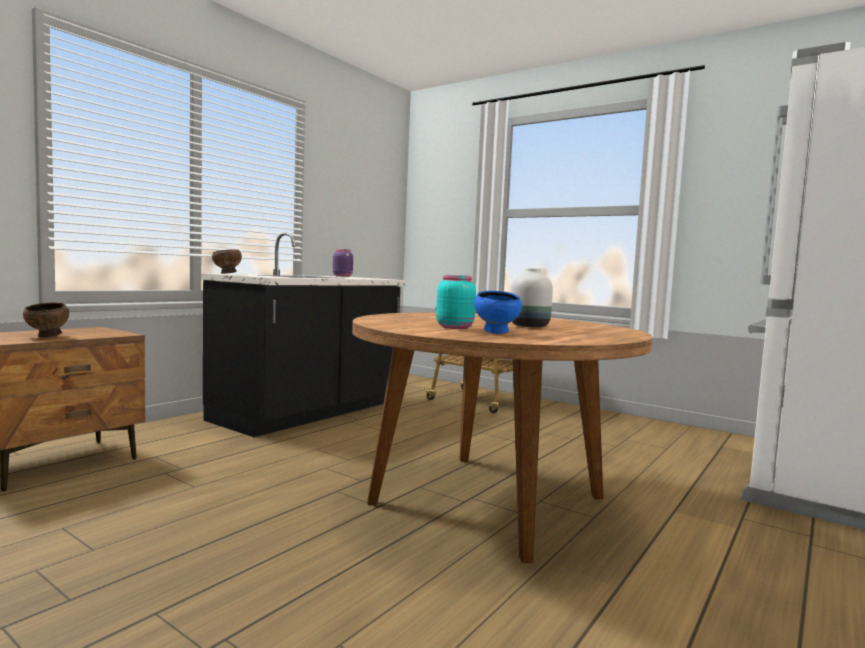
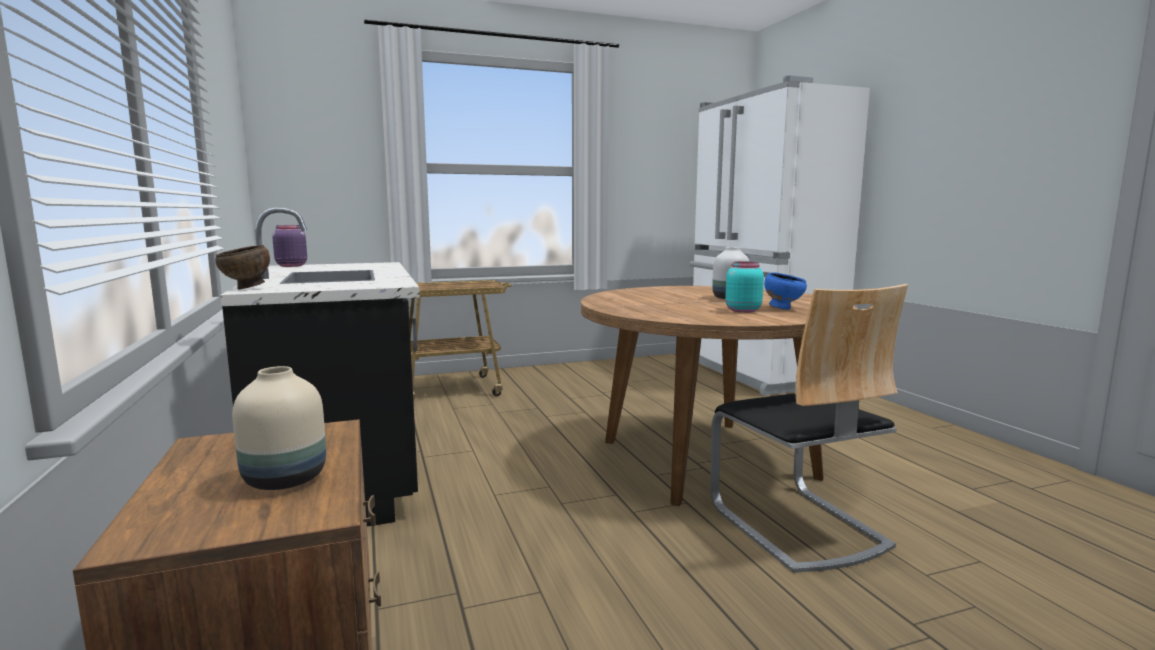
camera: 55 degrees left, 5 degrees up
brown bowl [23,303,69,338] -> beige vase [232,366,326,490]
none -> chair [710,284,908,573]

